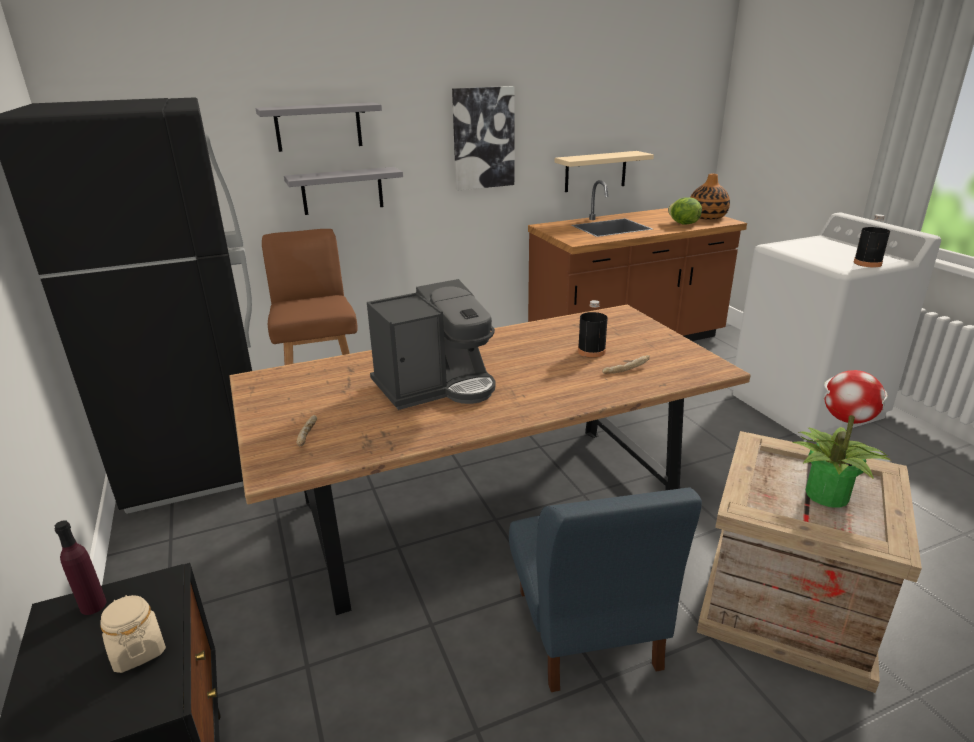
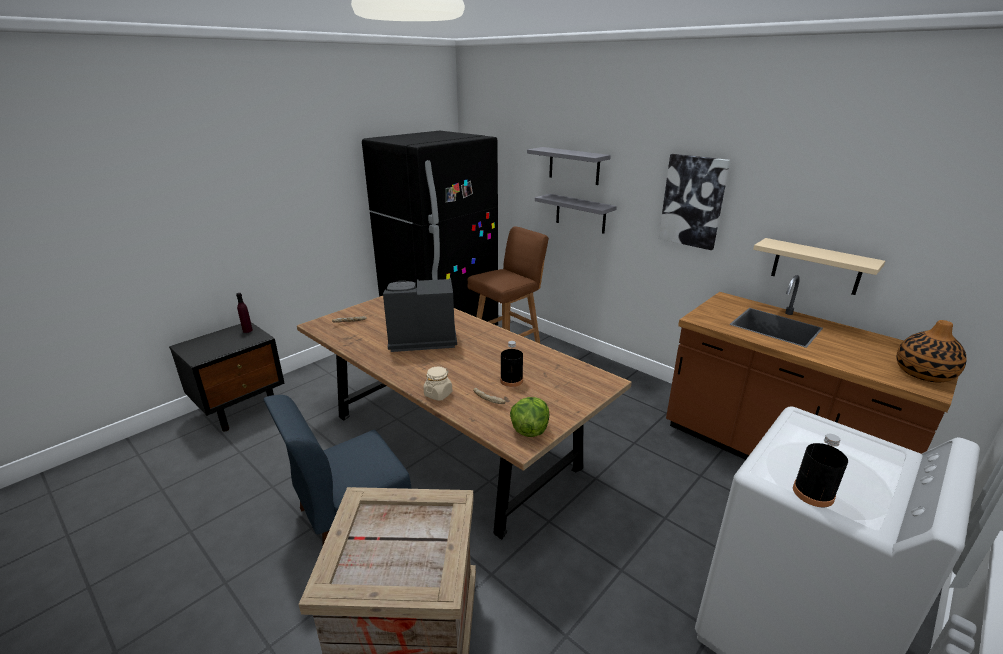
camera: 65 degrees right, 0 degrees up
beige jar [100,595,166,673] -> beige jar moved to [423,367,452,401]
coffee machine [367,279,495,410] -> coffee machine turned 135 degrees clockwise [383,278,457,352]
lettuce [668,197,702,225] -> lettuce moved to [510,397,549,437]
potted plant [793,370,890,507] -> none

